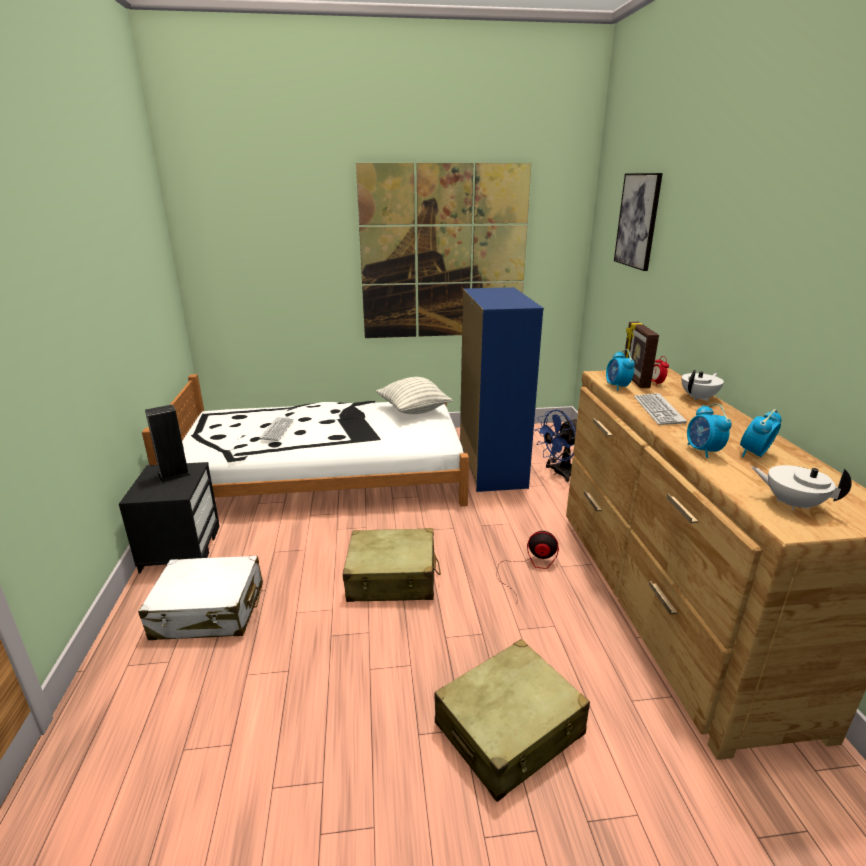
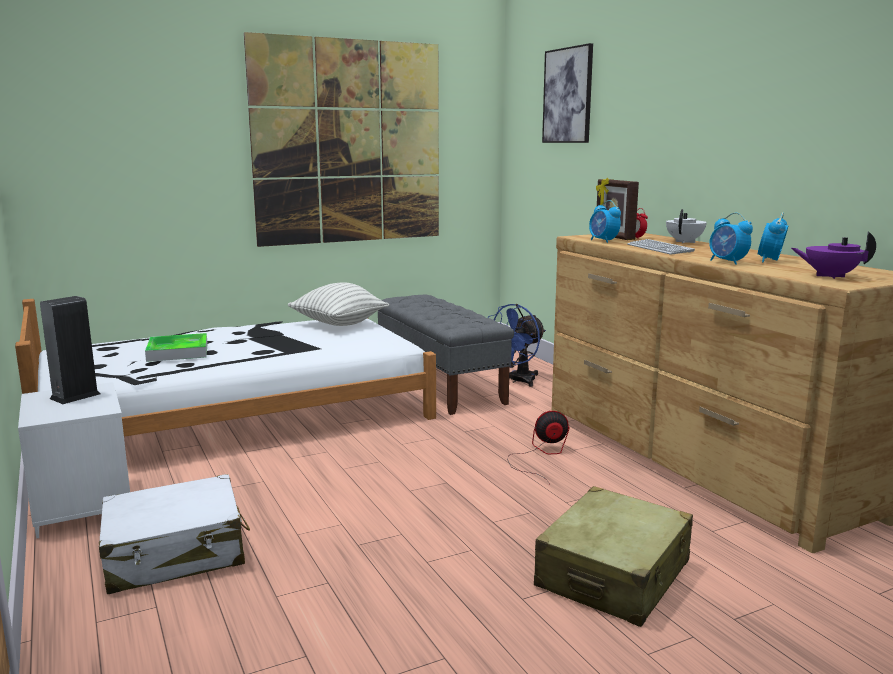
camera: 20 degrees left, 10 degrees down
black nightstand [119,462,220,574] -> white nightstand [18,382,130,539]
keyboard [260,417,294,441] -> tray [145,333,208,362]
beige suitcase [343,528,441,602] -> none
blue dresser [460,287,544,492] -> grey bench [378,295,514,415]
white teapot [751,465,852,511] -> purple teapot [791,231,876,279]

